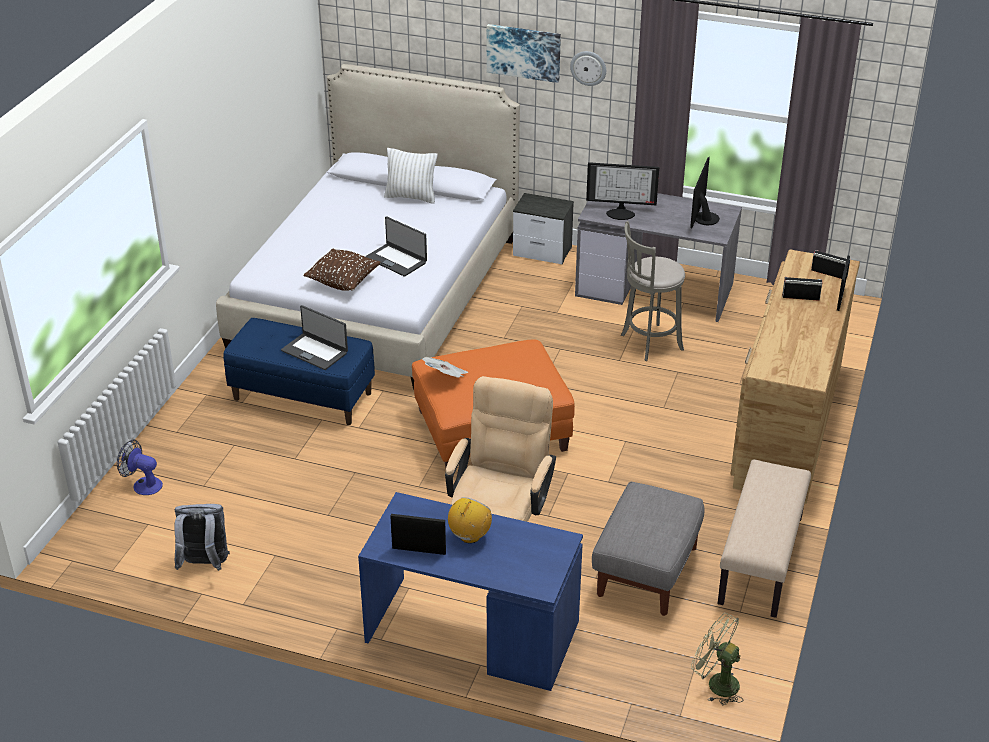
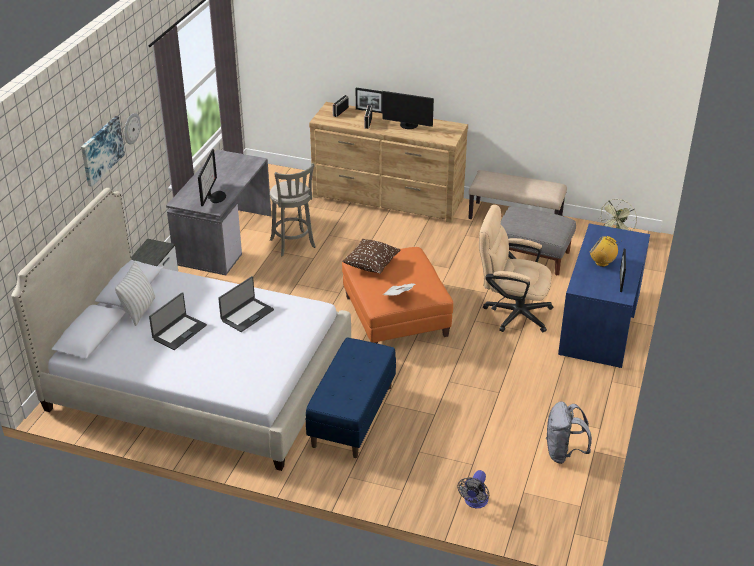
camera: 90 degrees left, 0 degrees up
laptop [281,305,348,370] -> laptop moved to [149,292,207,350]
brown pillow [304,249,380,291] -> brown pillow moved to [342,239,400,274]
monitor [690,157,720,229] -> monitor moved to [382,91,434,129]

